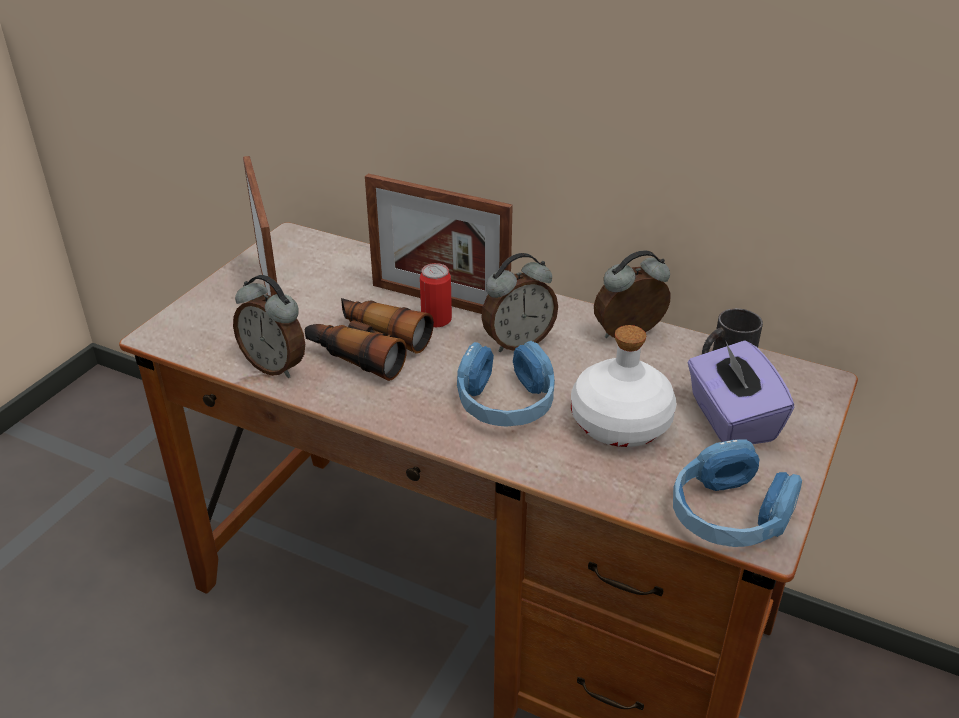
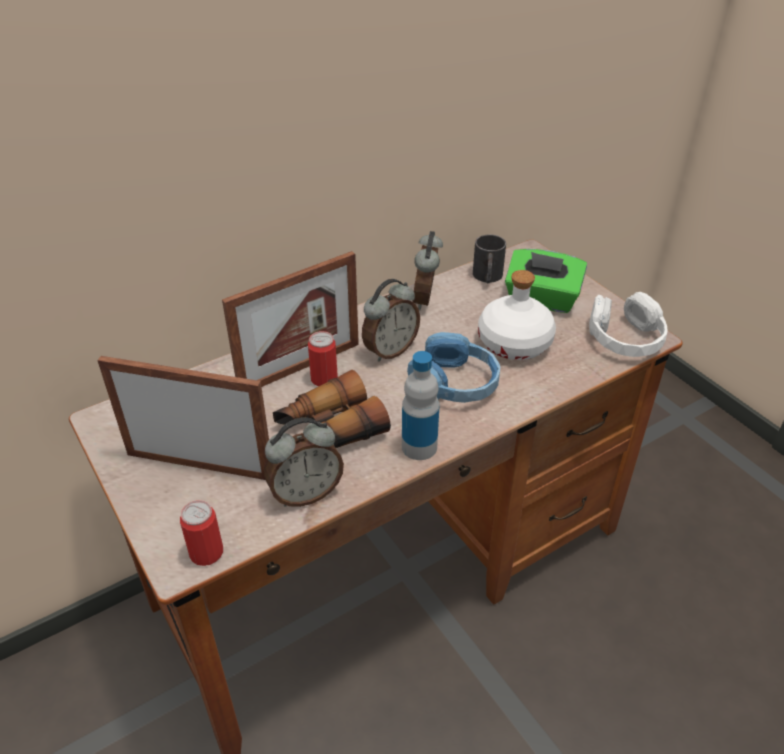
camera: 60 degrees left, 5 degrees up
alarm clock [481,253,558,352] -> alarm clock turned 45 degrees clockwise [362,279,420,362]
blue headphones [673,439,802,547] -> white headphones [589,292,668,357]
purple tissue box [688,340,794,444] -> green tissue box [505,249,587,313]
none -> can [180,500,223,566]
none -> bottle [402,351,439,460]

